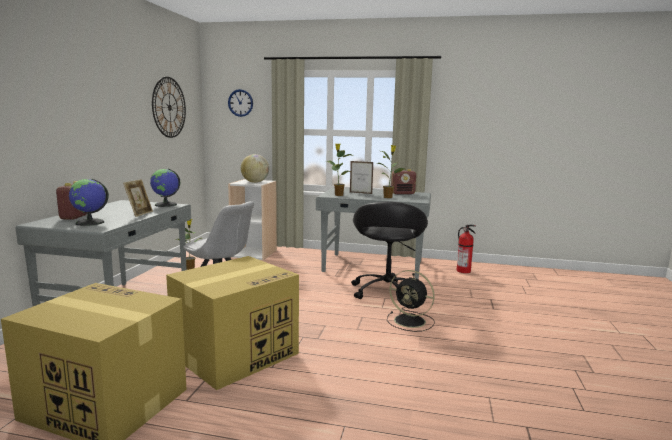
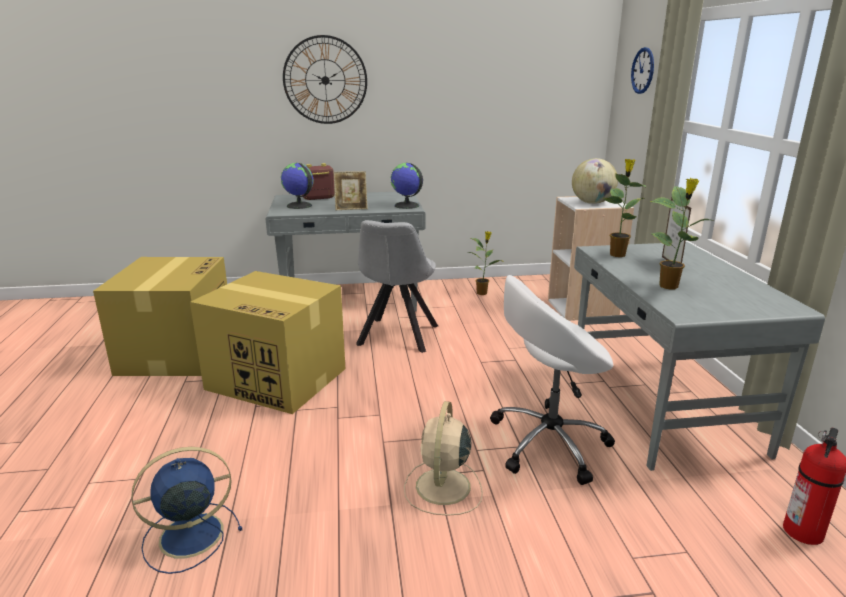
camera: 70 degrees right, 10 degrees up
wall clock [152,77,186,138] -> wall clock moved to [283,35,367,124]
black office chair [351,202,428,299] -> white office chair [490,275,615,485]
black fan [387,270,435,332] -> beige fan [404,401,483,516]
radio [391,169,416,194] -> none
none -> blue fan [131,447,243,574]

